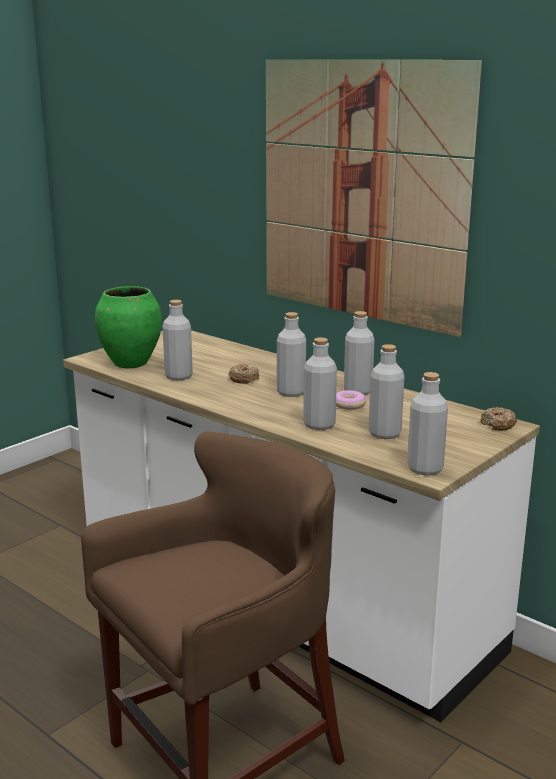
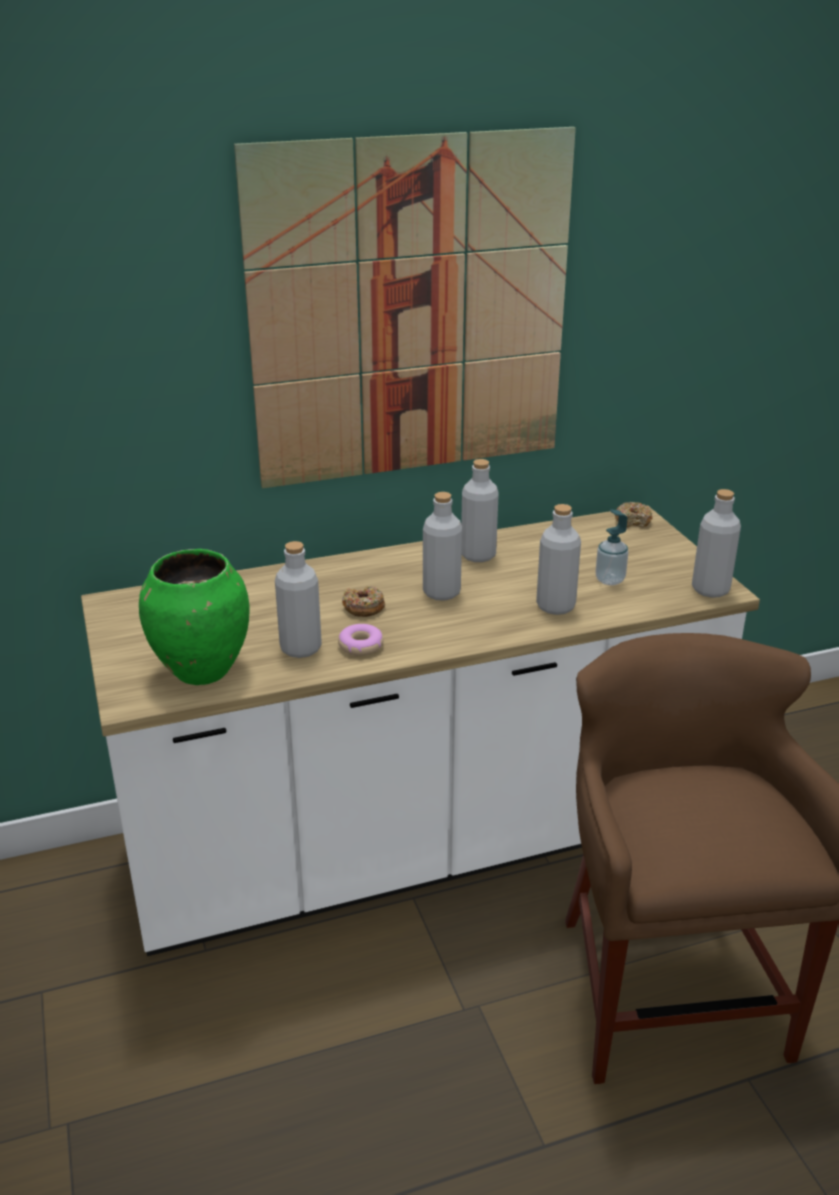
camera: 60 degrees left, 10 degrees up
donut [336,390,366,410] -> donut moved to [338,624,384,656]
grey bottle [368,344,405,439] -> soap dispenser [596,509,628,585]

